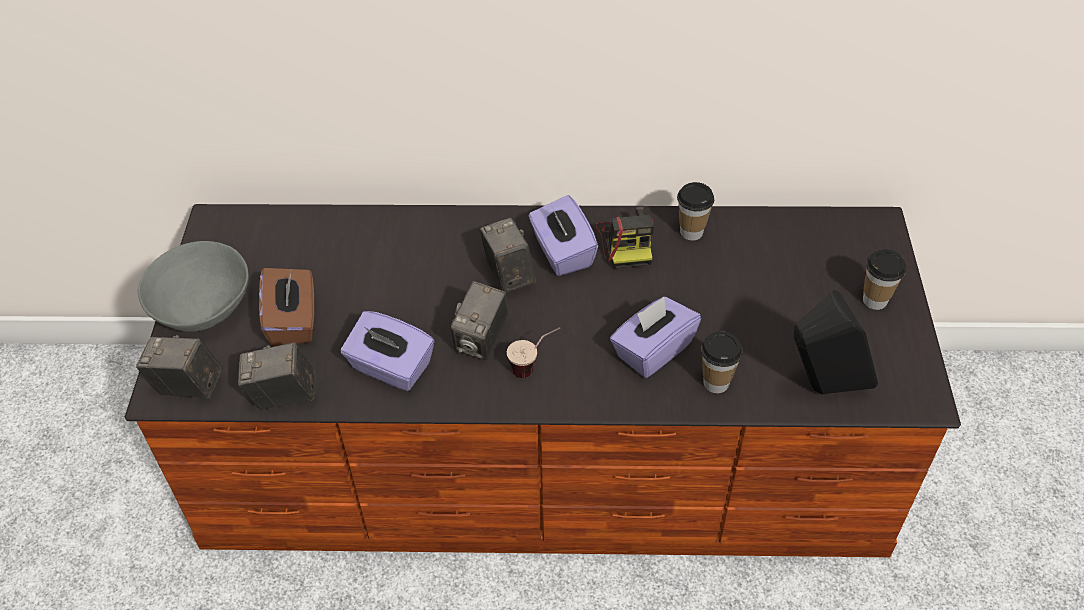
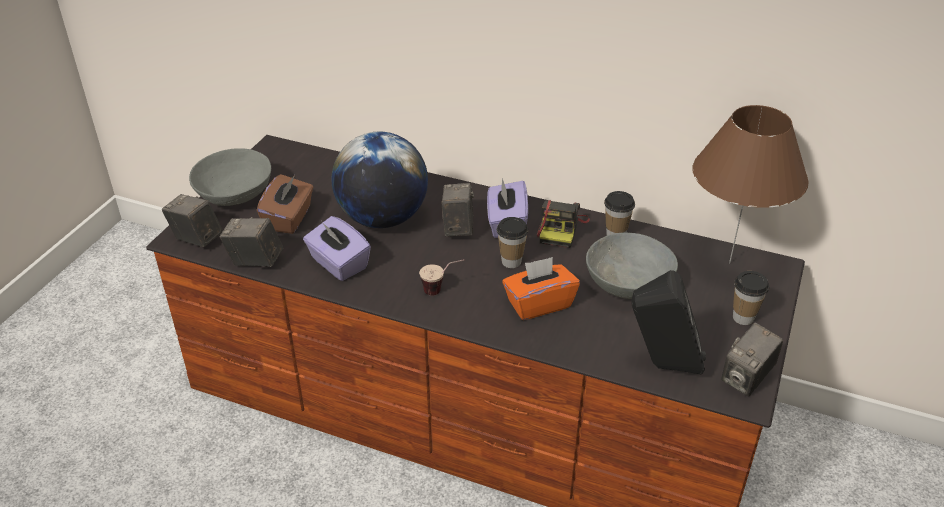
camera: 20 degrees right, 10 degrees down
camera [451,281,508,360] -> camera moved to [721,323,783,397]
purple tissue box [610,297,701,378] -> orange tissue box [502,257,580,320]
cup [701,331,743,393] -> cup moved to [497,217,528,268]
none -> globe [331,132,428,228]
none -> grey bowl [586,233,678,299]
none -> brown table lamp [692,105,809,264]

